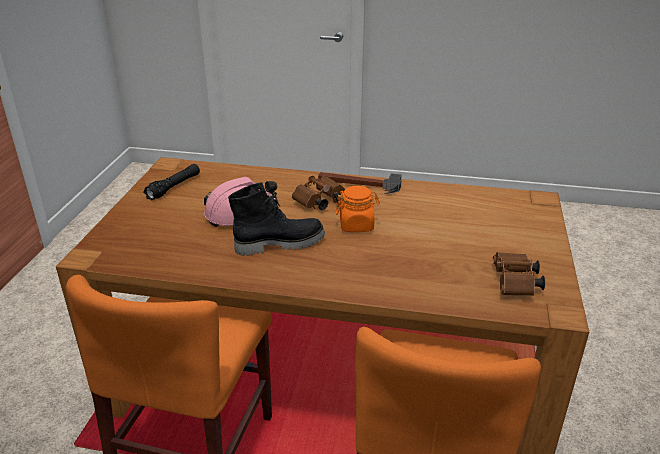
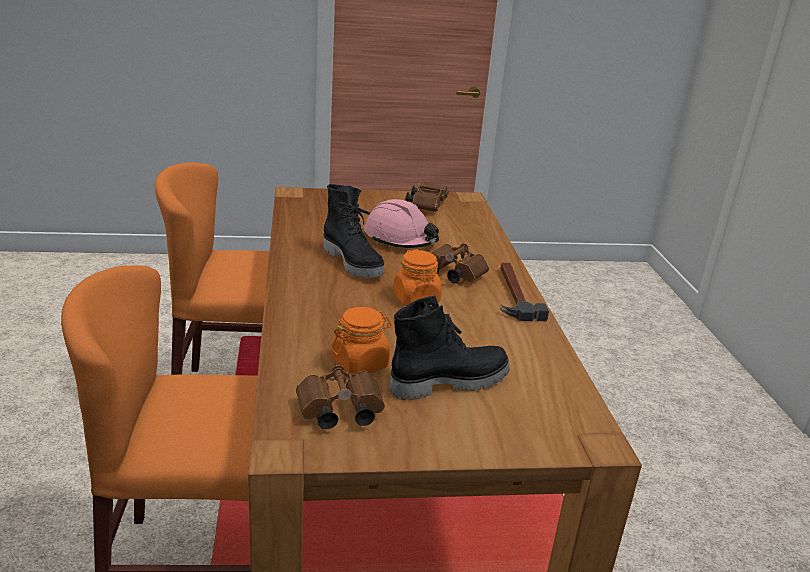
camera: 70 degrees right, 5 degrees down
black flashlight [143,164,200,201] -> brown binoculars [405,182,449,212]
none -> orange jar [332,307,391,374]
none -> black boot [389,295,509,400]

